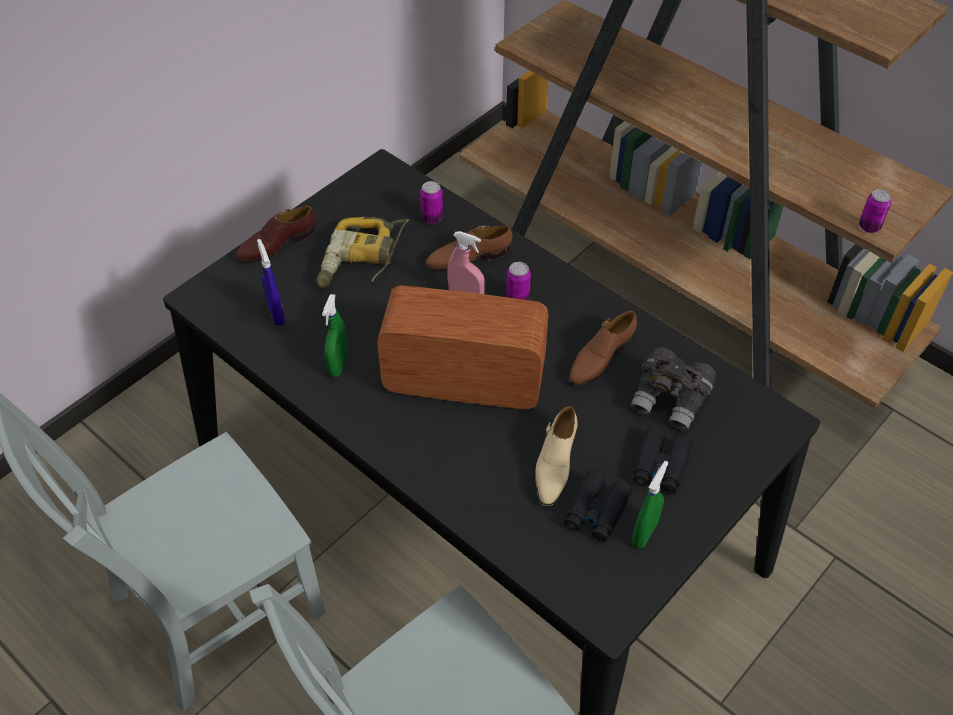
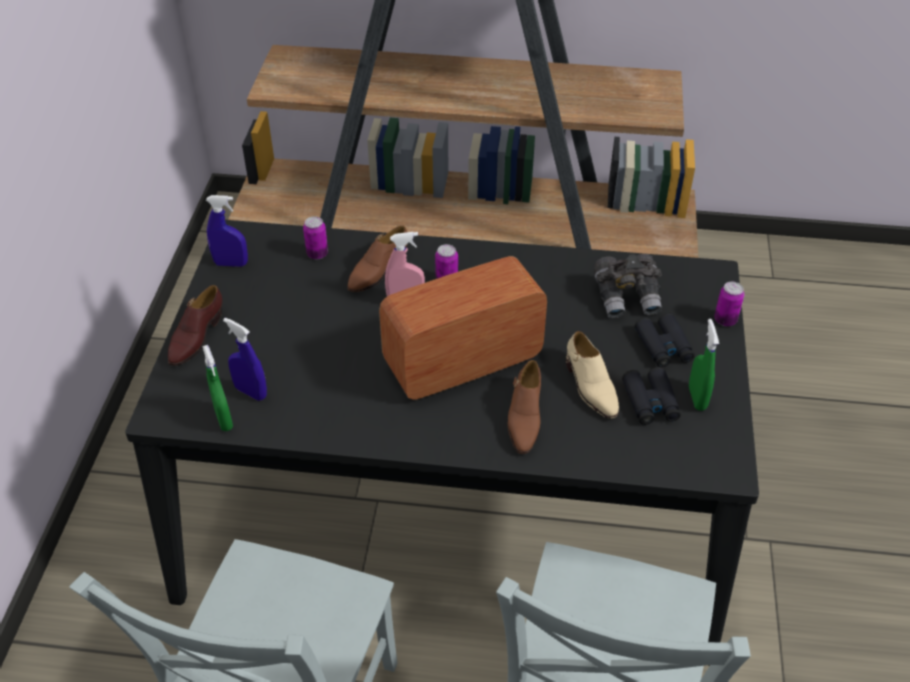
camera: 35 degrees left, 5 degrees down
power drill [316,217,410,288] -> none
green spray bottle [322,294,348,377] -> green spray bottle moved to [203,345,233,431]
brown shoe [569,310,637,385] -> brown shoe moved to [508,360,541,454]
can [859,189,891,233] -> can moved to [714,282,744,326]
none -> blue spray bottle [206,195,248,267]

